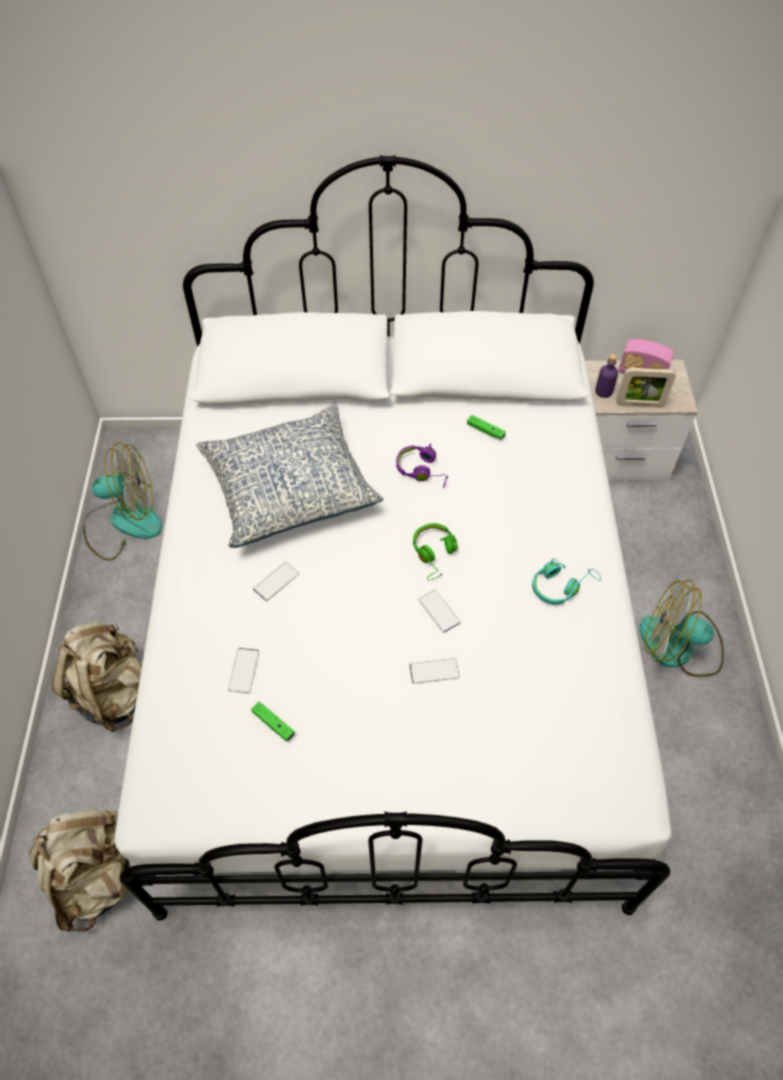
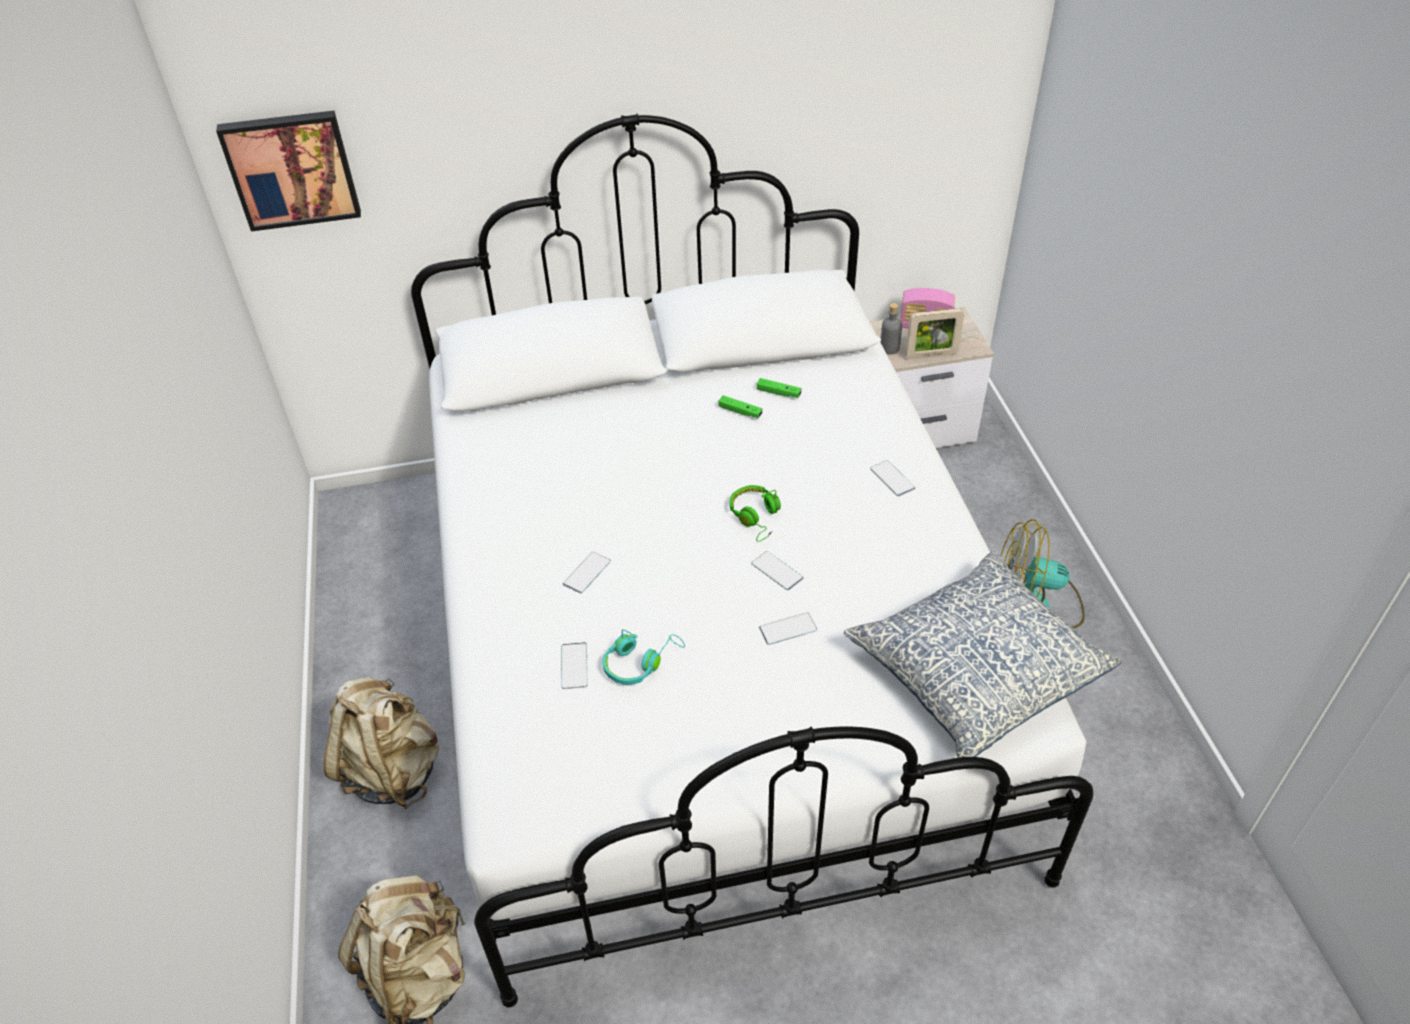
camera: 10 degrees left, 10 degrees down
fan [83,442,162,561] -> none
pillow [196,405,383,548] -> pillow moved to [844,551,1121,758]
green game controller [251,701,295,742] -> green game controller moved to [718,395,763,418]
purple headphones [396,443,448,488] -> none
turquoise headphones [532,558,601,605] -> turquoise headphones moved to [603,629,685,685]
purple bottle [595,354,618,398] -> grey bottle [880,303,902,355]
none -> picture [216,111,361,232]
none -> phone [870,460,915,496]

